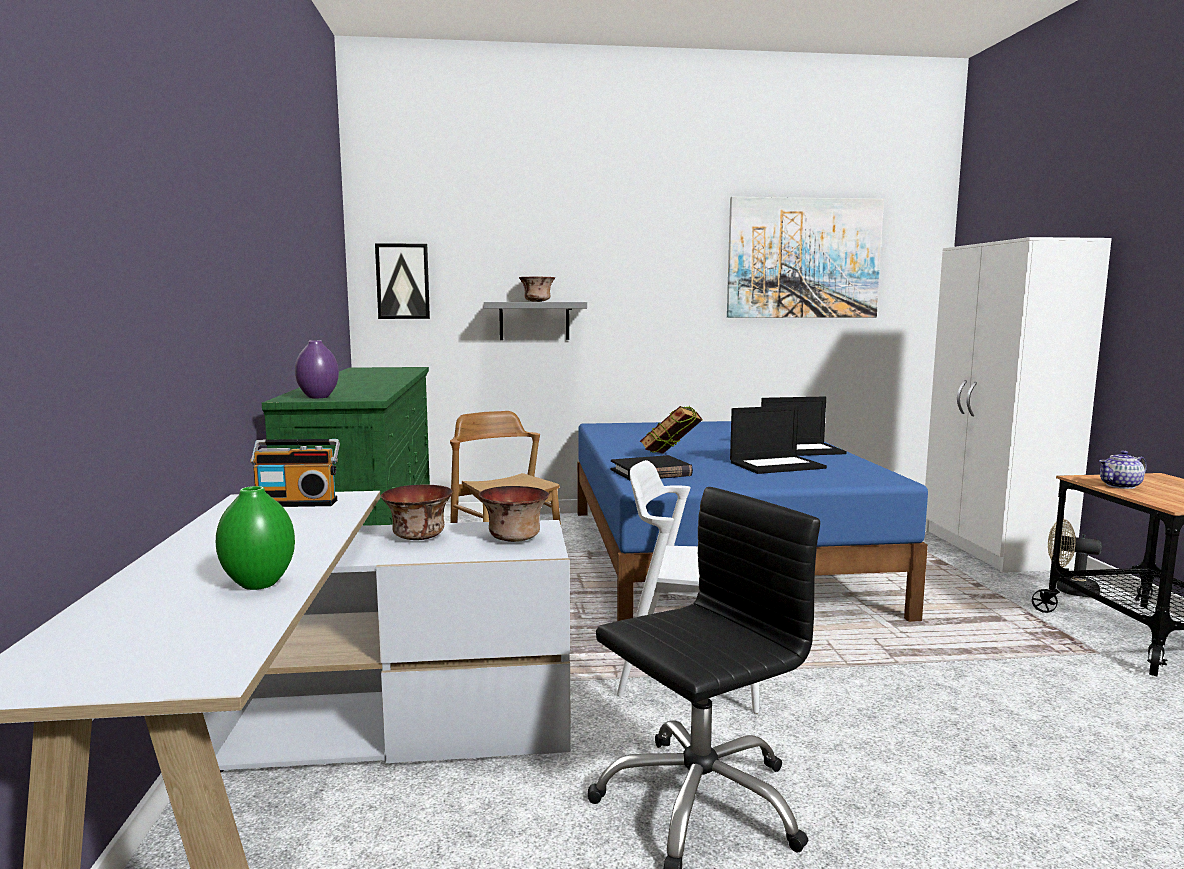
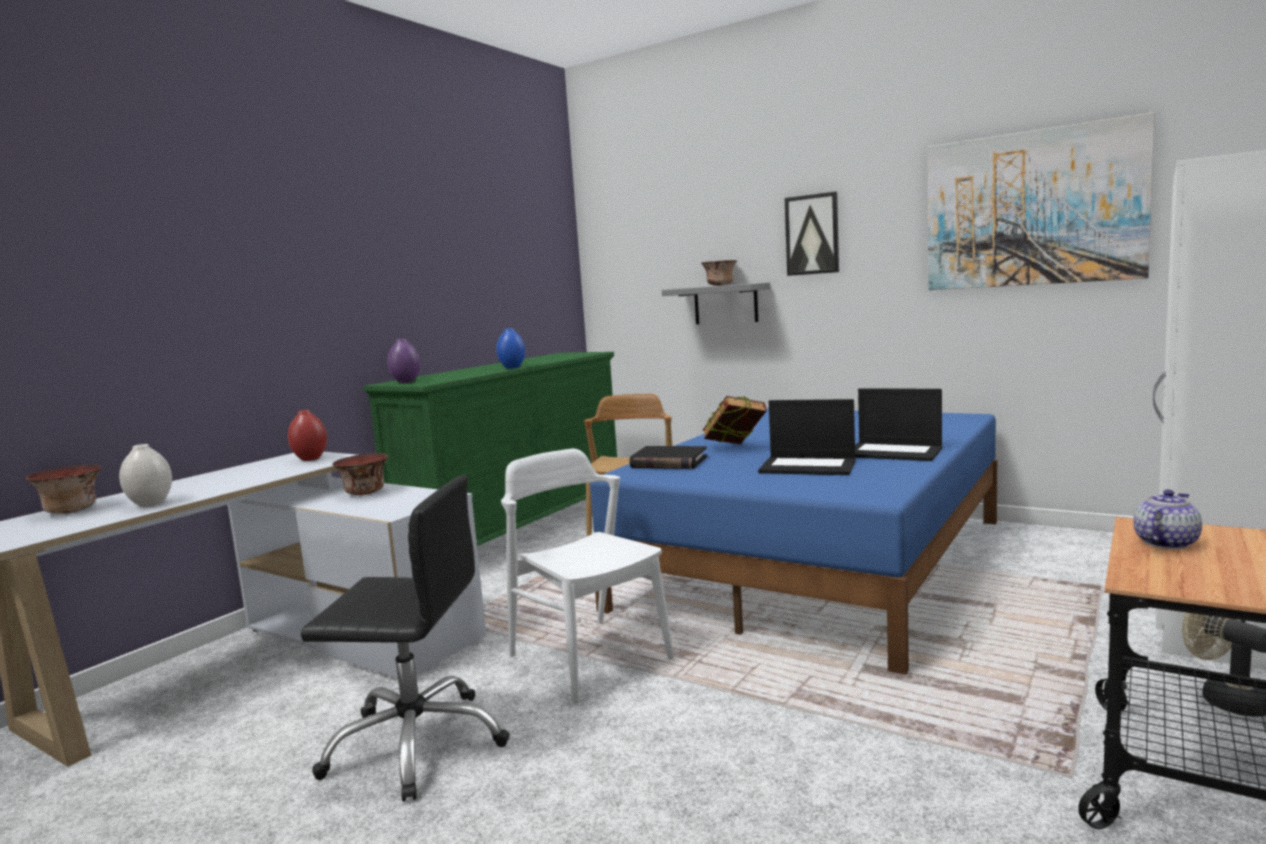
camera: 40 degrees right, 0 degrees up
green vase [216,486,295,590] -> white vase [119,444,172,507]
radio [250,439,340,507] -> red vase [288,410,327,461]
picture [375,243,430,319] -> picture moved to [785,191,839,276]
bowl [479,486,550,542] -> bowl moved to [26,464,101,514]
teapot [1099,450,1147,489] -> teapot turned 120 degrees clockwise [1133,489,1202,549]
none -> blue vase [496,328,525,369]

